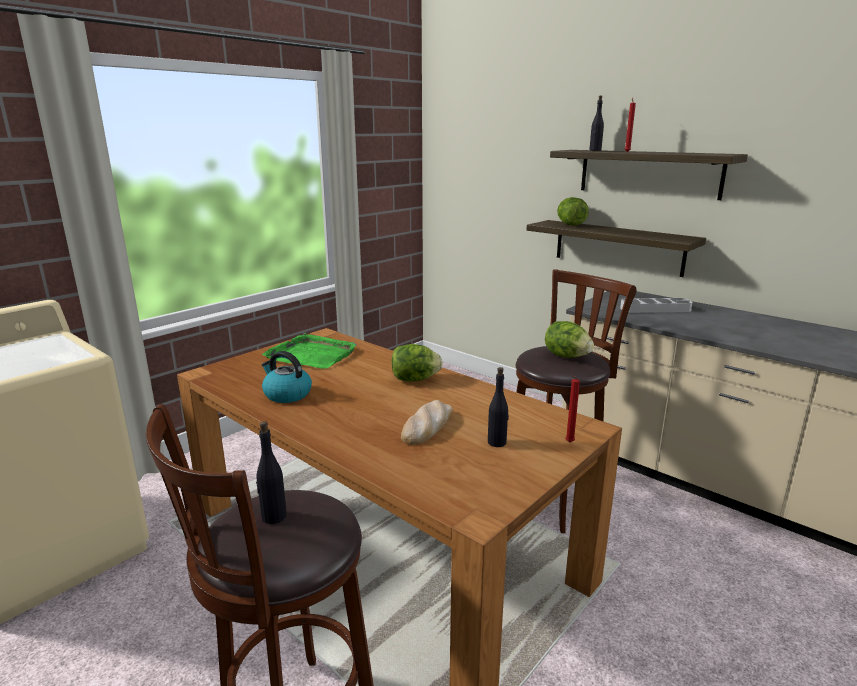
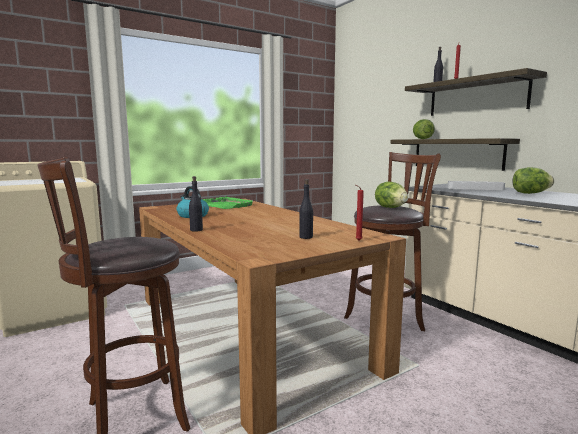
camera: 15 degrees right, 10 degrees down
black bottle [256,421,287,524] -> black bottle moved to [189,176,203,232]
lettuce [391,344,443,382] -> lettuce moved to [513,167,554,194]
bread [401,400,453,445] -> none

